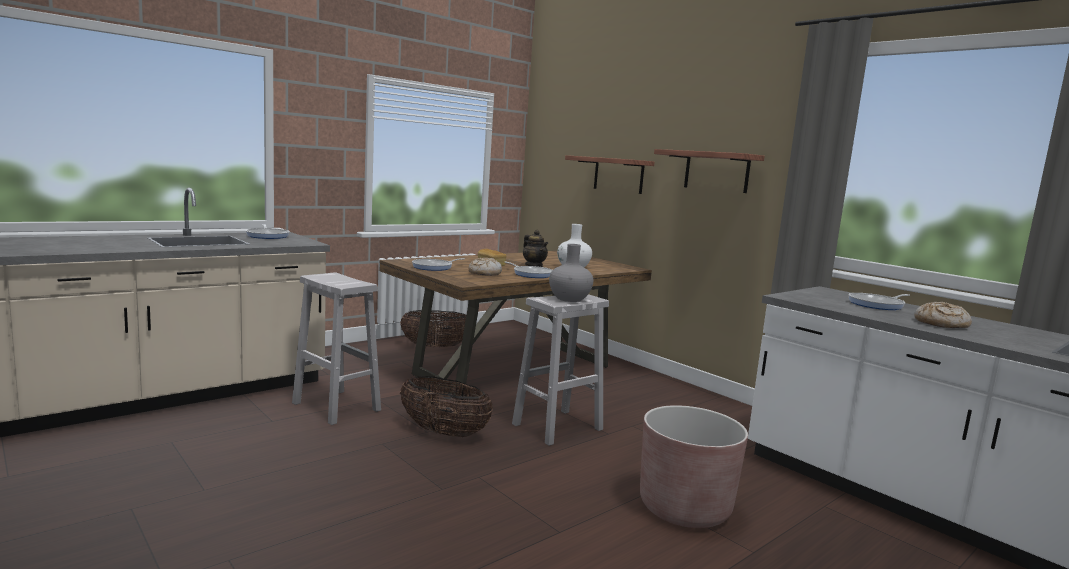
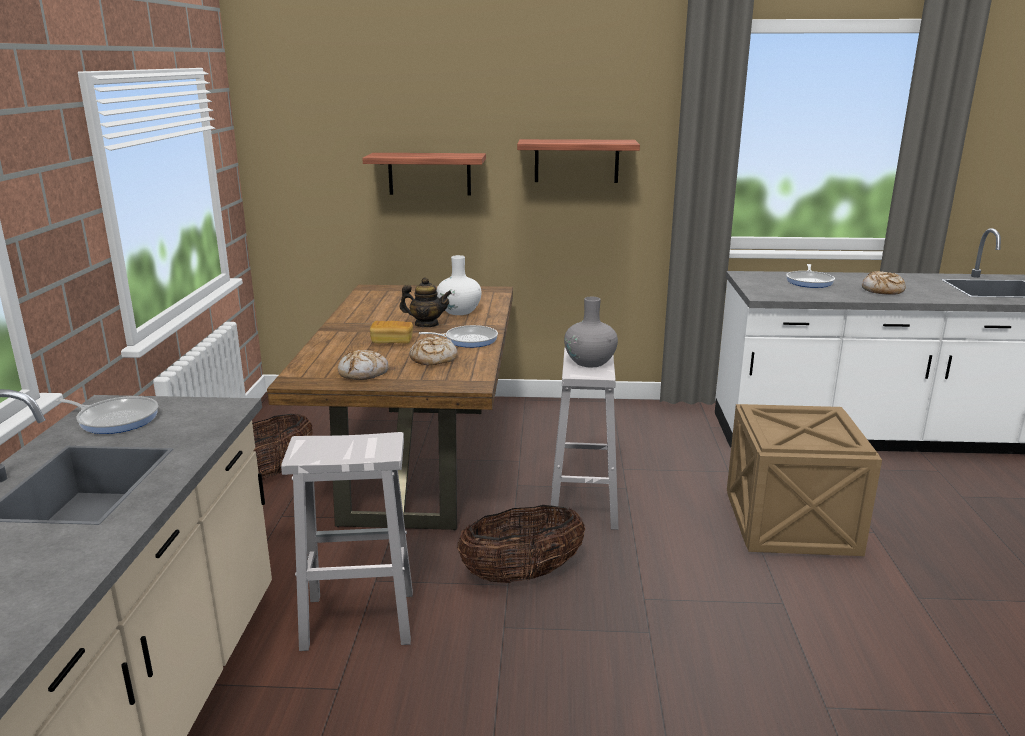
camera: 45 degrees left, 10 degrees up
frying pan [412,258,465,271] -> bread [338,350,388,380]
brown planter [640,405,748,528] -> crate [727,404,882,556]

